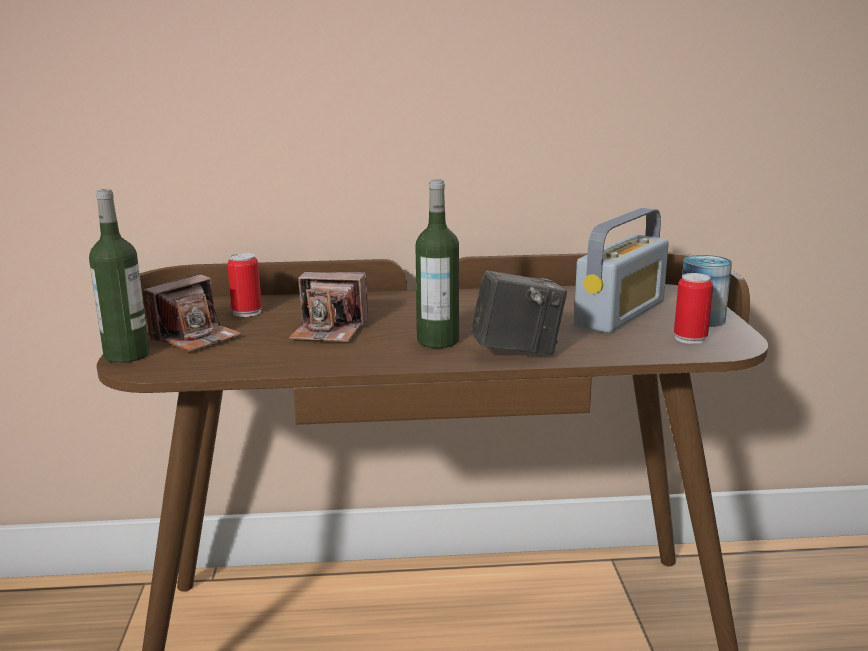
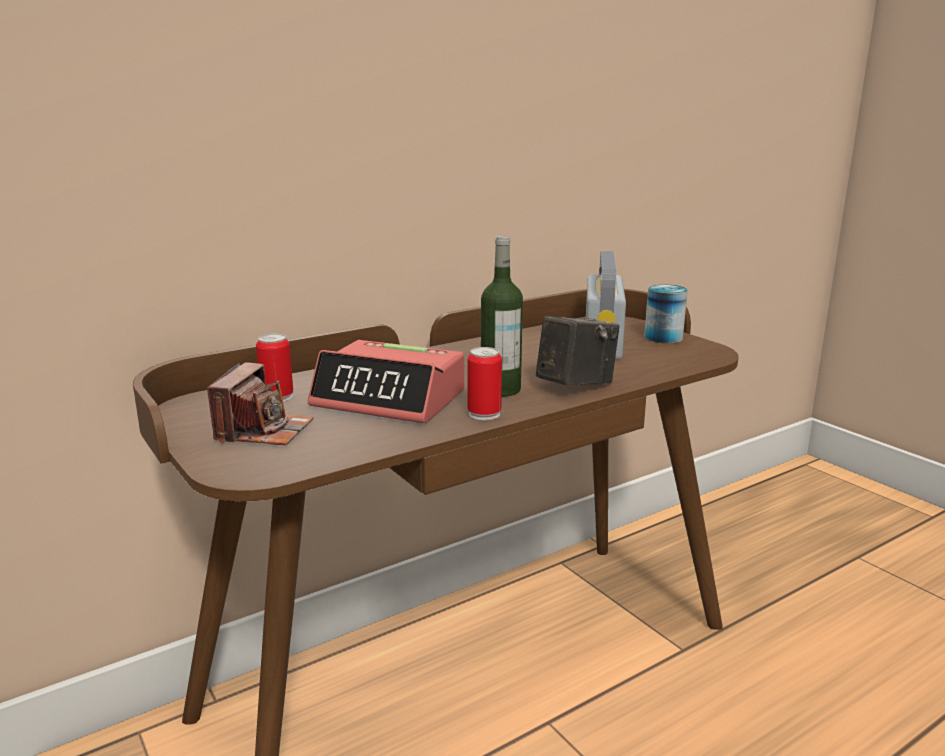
camera: 30 degrees left, 0 degrees up
bottle [89,189,149,363] -> none
camera [289,272,368,342] -> alarm clock [308,340,464,423]
can [674,273,713,344] -> can moved to [467,347,502,420]

